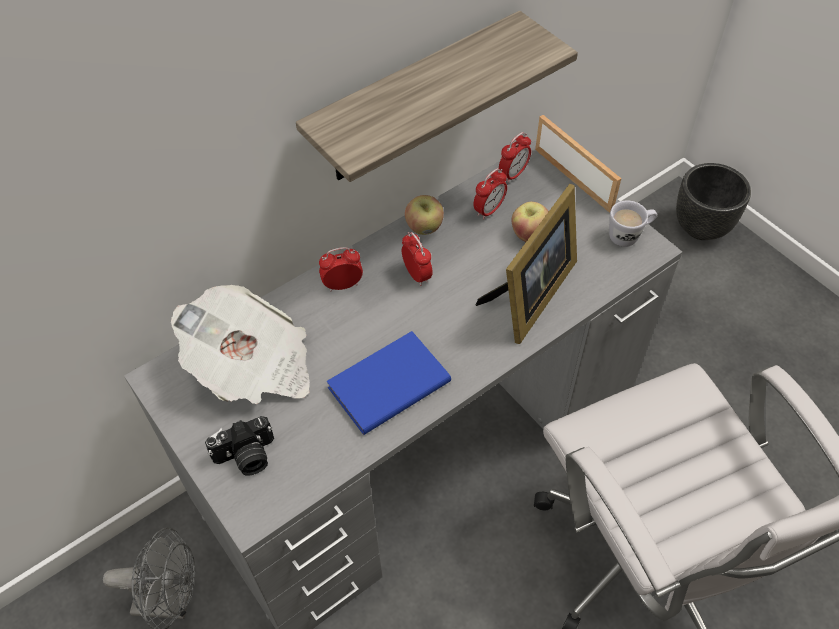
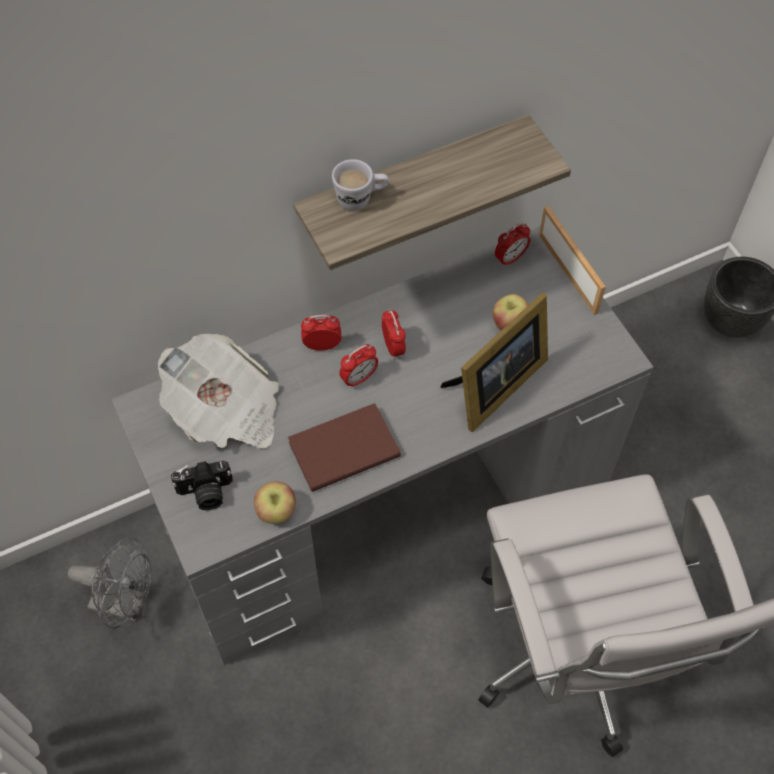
camera: 10 degrees right, 5 degrees up
blue book [326,331,451,435] -> brown book [288,403,401,492]
apple [405,195,444,235] -> apple moved to [254,481,296,524]
alarm clock [473,168,507,220] -> alarm clock moved to [340,344,378,388]
white mug [609,200,657,247] -> white mug moved to [332,159,389,211]

